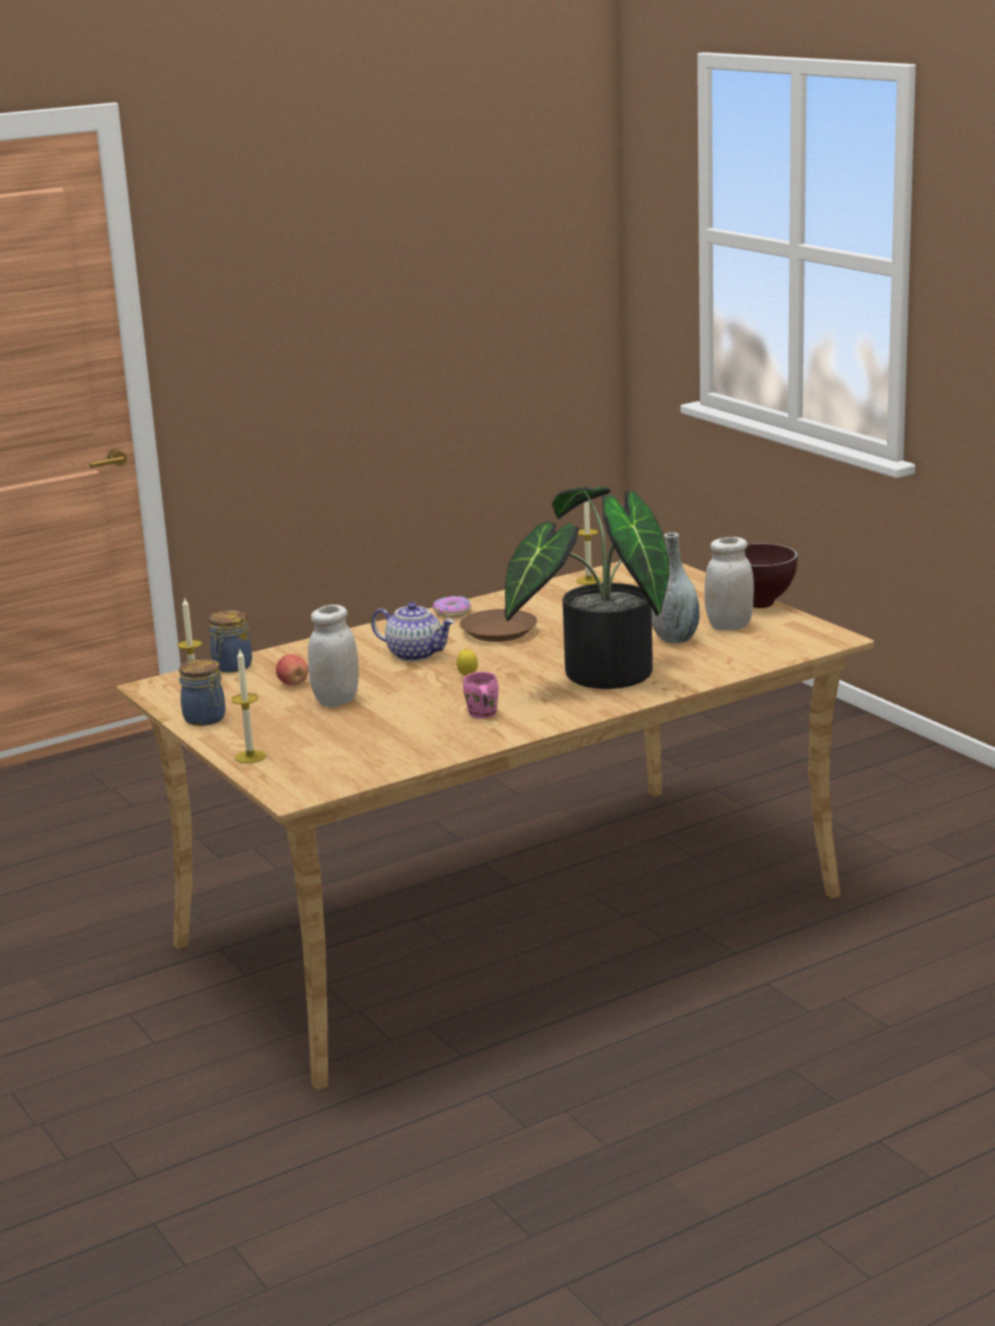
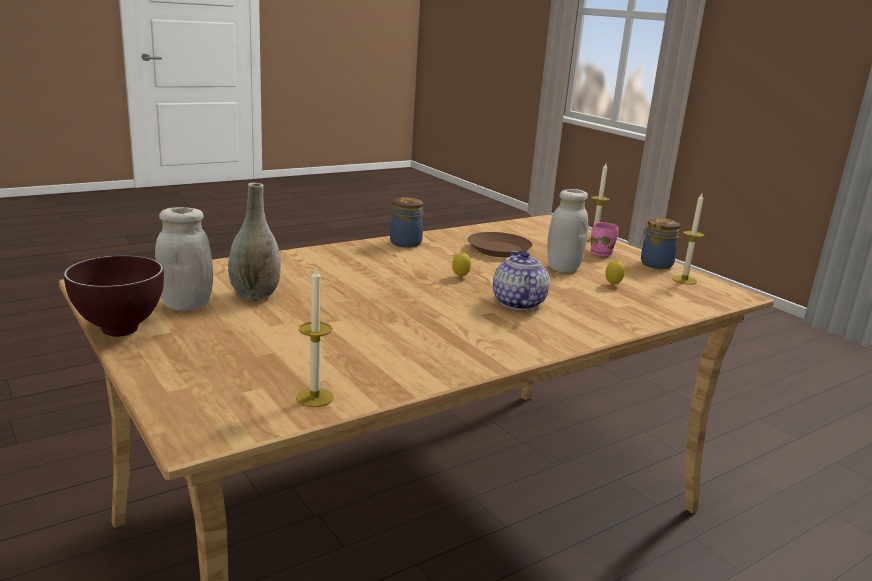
camera: 175 degrees right, 0 degrees up
jar [209,610,252,673] -> jar moved to [390,197,423,248]
apple [276,654,308,685] -> lemon [605,260,625,285]
teapot [371,602,455,661] -> teapot turned 60 degrees clockwise [493,251,550,310]
donut [433,596,471,618] -> none
brown plate [460,609,537,642] -> brown plate moved to [468,232,533,257]
pink mug [463,672,499,719] -> pink mug moved to [591,222,619,256]
potted plant [505,487,670,689] -> none

